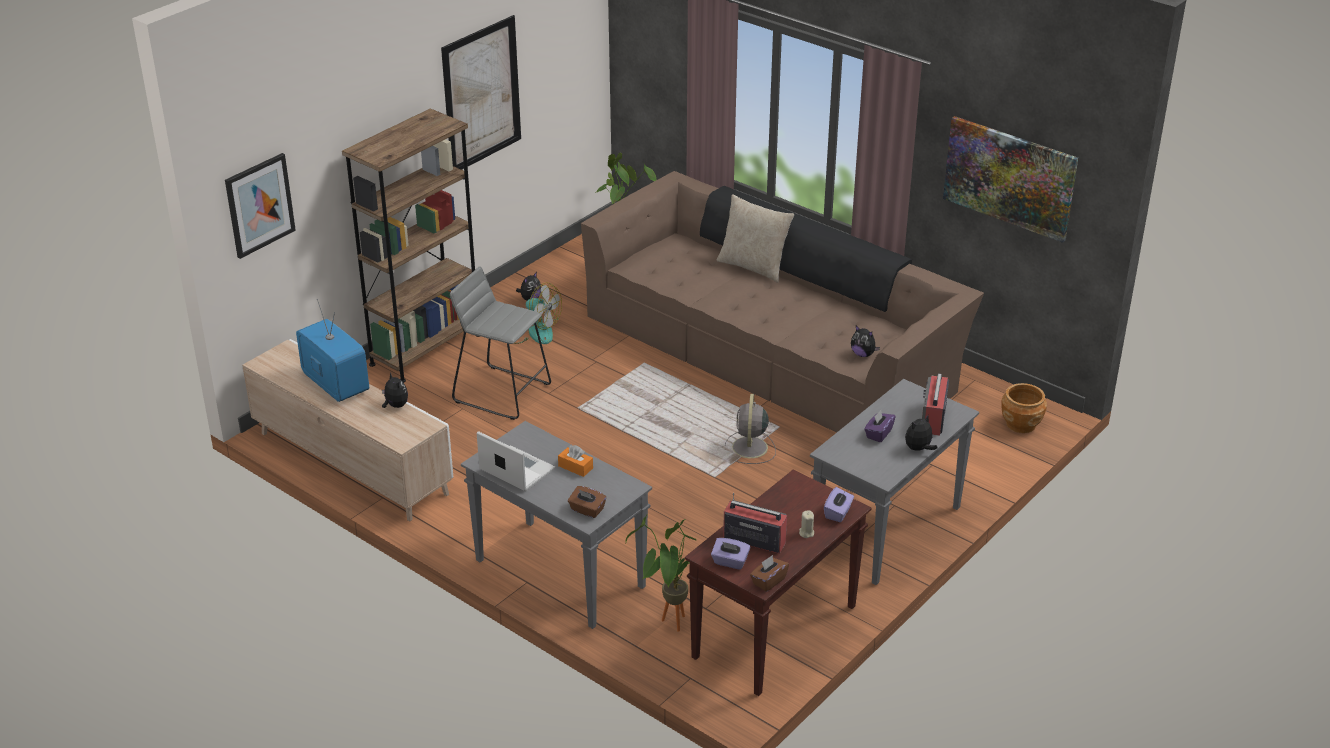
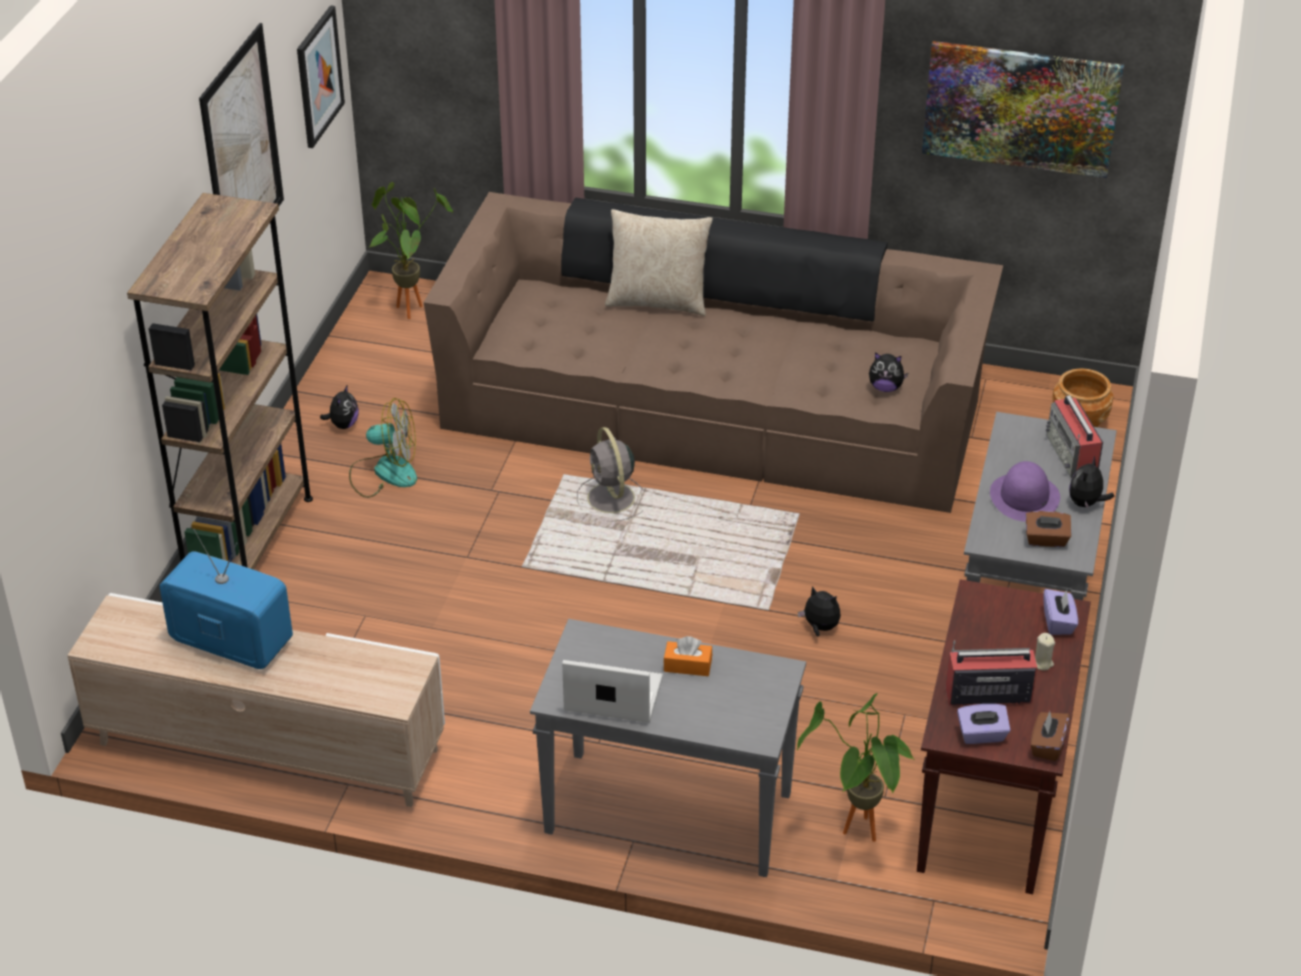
camera: 25 degrees left, 5 degrees up
picture [225,153,296,259] -> picture moved to [297,5,345,148]
plush toy [382,372,408,408] -> plush toy moved to [798,586,841,636]
grey stool [450,266,551,420] -> none
brown tissue box [568,486,606,518] -> brown tissue box moved to [1025,511,1071,547]
grey fan [725,394,776,464] -> grey fan moved to [577,427,645,522]
purple tissue box [864,410,896,442] -> purple hat [990,461,1060,522]

